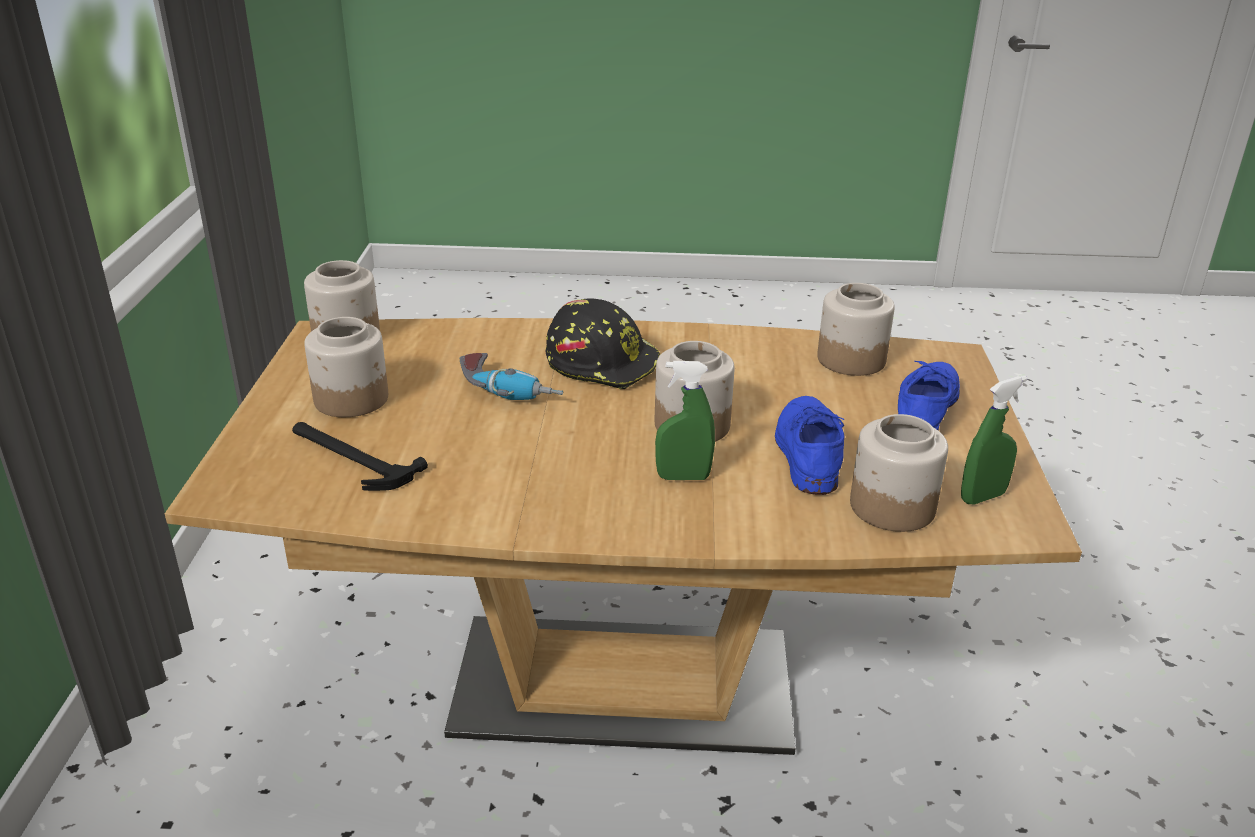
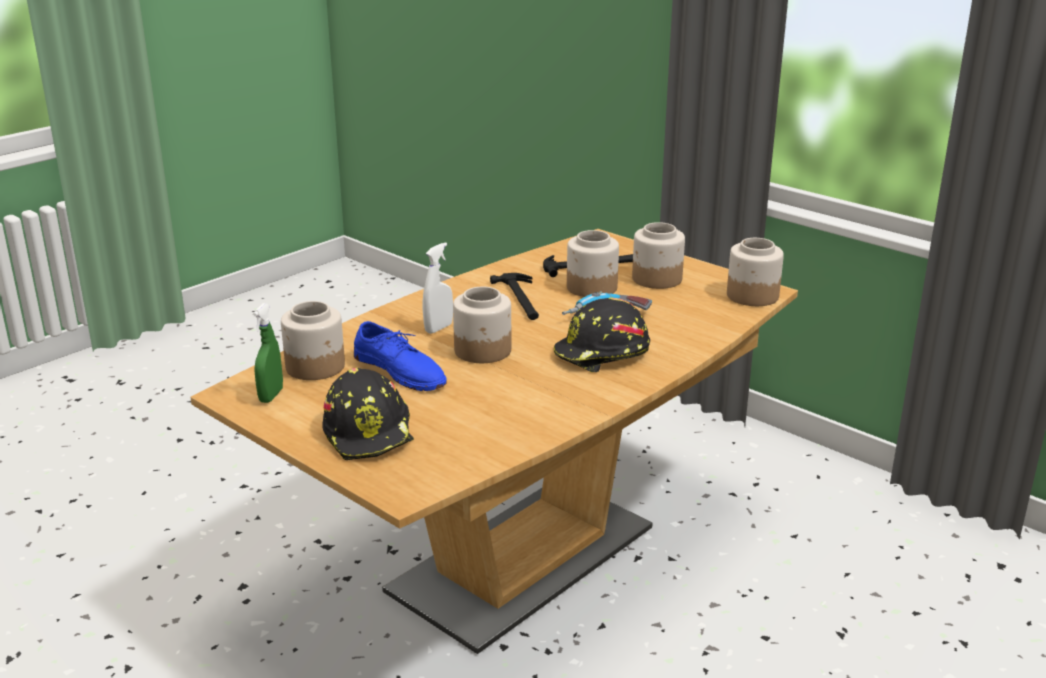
camera: 130 degrees right, 5 degrees down
green spray bottle [655,361,715,480] -> white spray bottle [423,242,453,334]
jar [817,283,895,376] -> jar moved to [567,230,619,297]
blue shoe [898,361,960,431] -> black hard hat [322,368,414,460]
none -> hammer [490,273,539,320]

